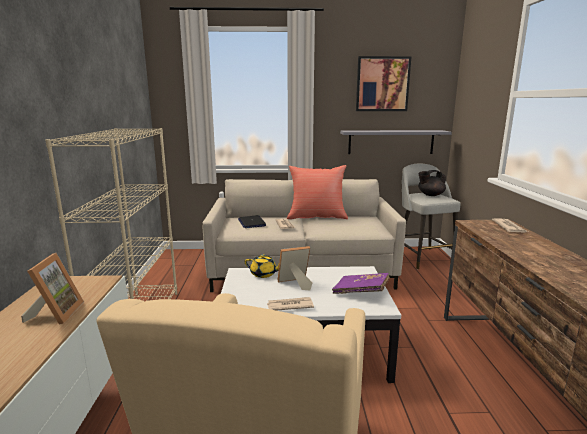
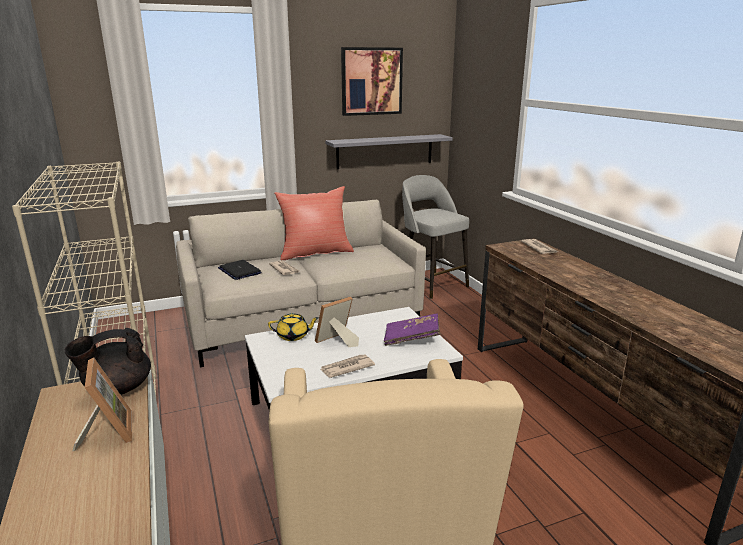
camera: 20 degrees left, 5 degrees up
black teapot [418,170,446,196] -> black teapot moved to [65,328,151,395]

